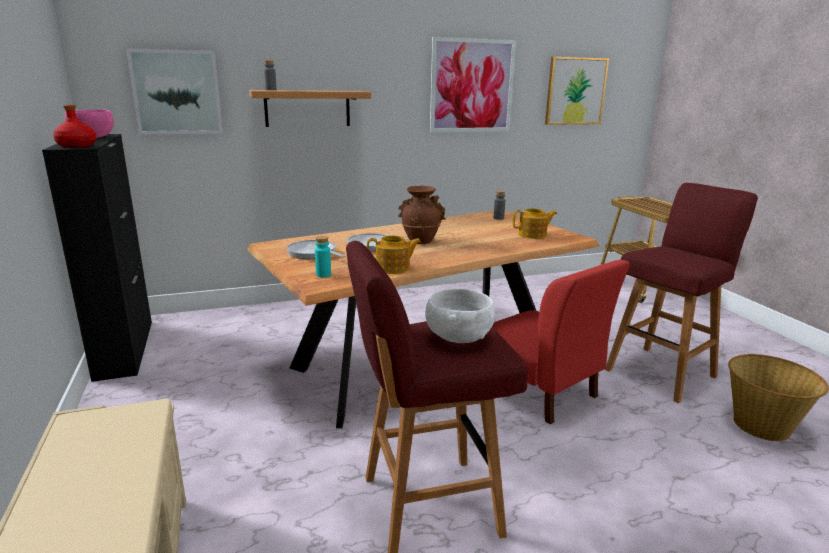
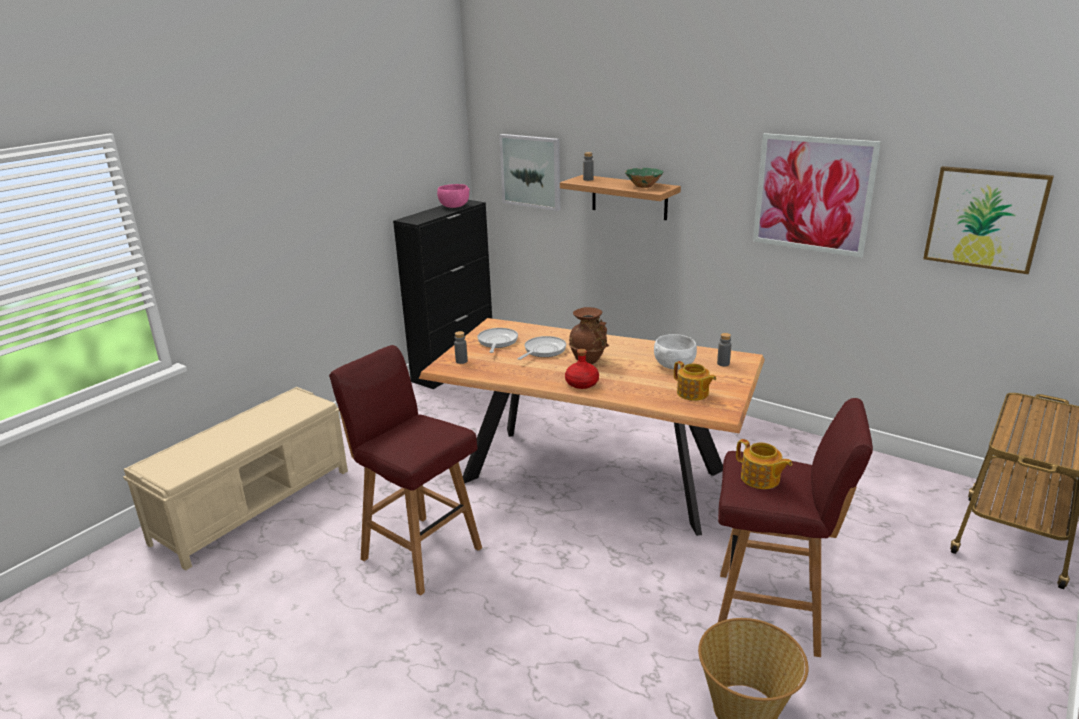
camera: 55 degrees right, 5 degrees up
red bottle [53,105,97,148] -> red bottle moved to [565,349,599,389]
turquoise bottle [315,236,331,277] -> grey bottle [454,331,468,364]
teapot [367,236,421,274] -> teapot moved to [736,439,792,489]
white bowl [425,289,495,343] -> white bowl moved to [654,334,697,369]
red chair [492,260,630,425] -> none
none -> green bowl [625,168,663,188]

